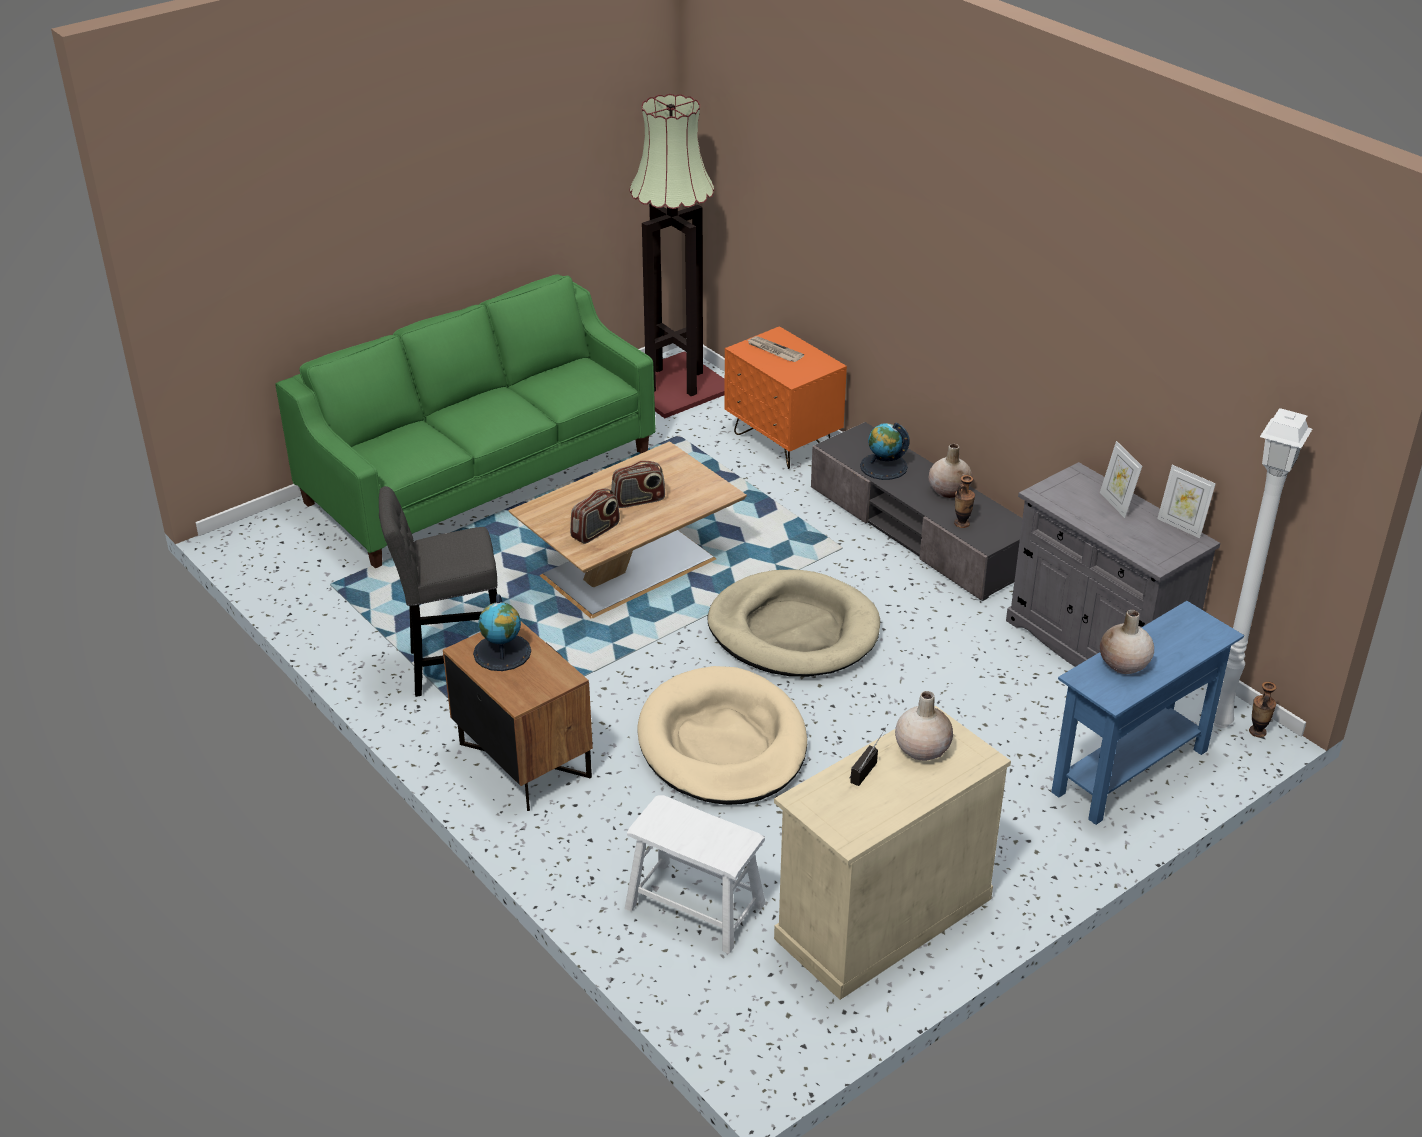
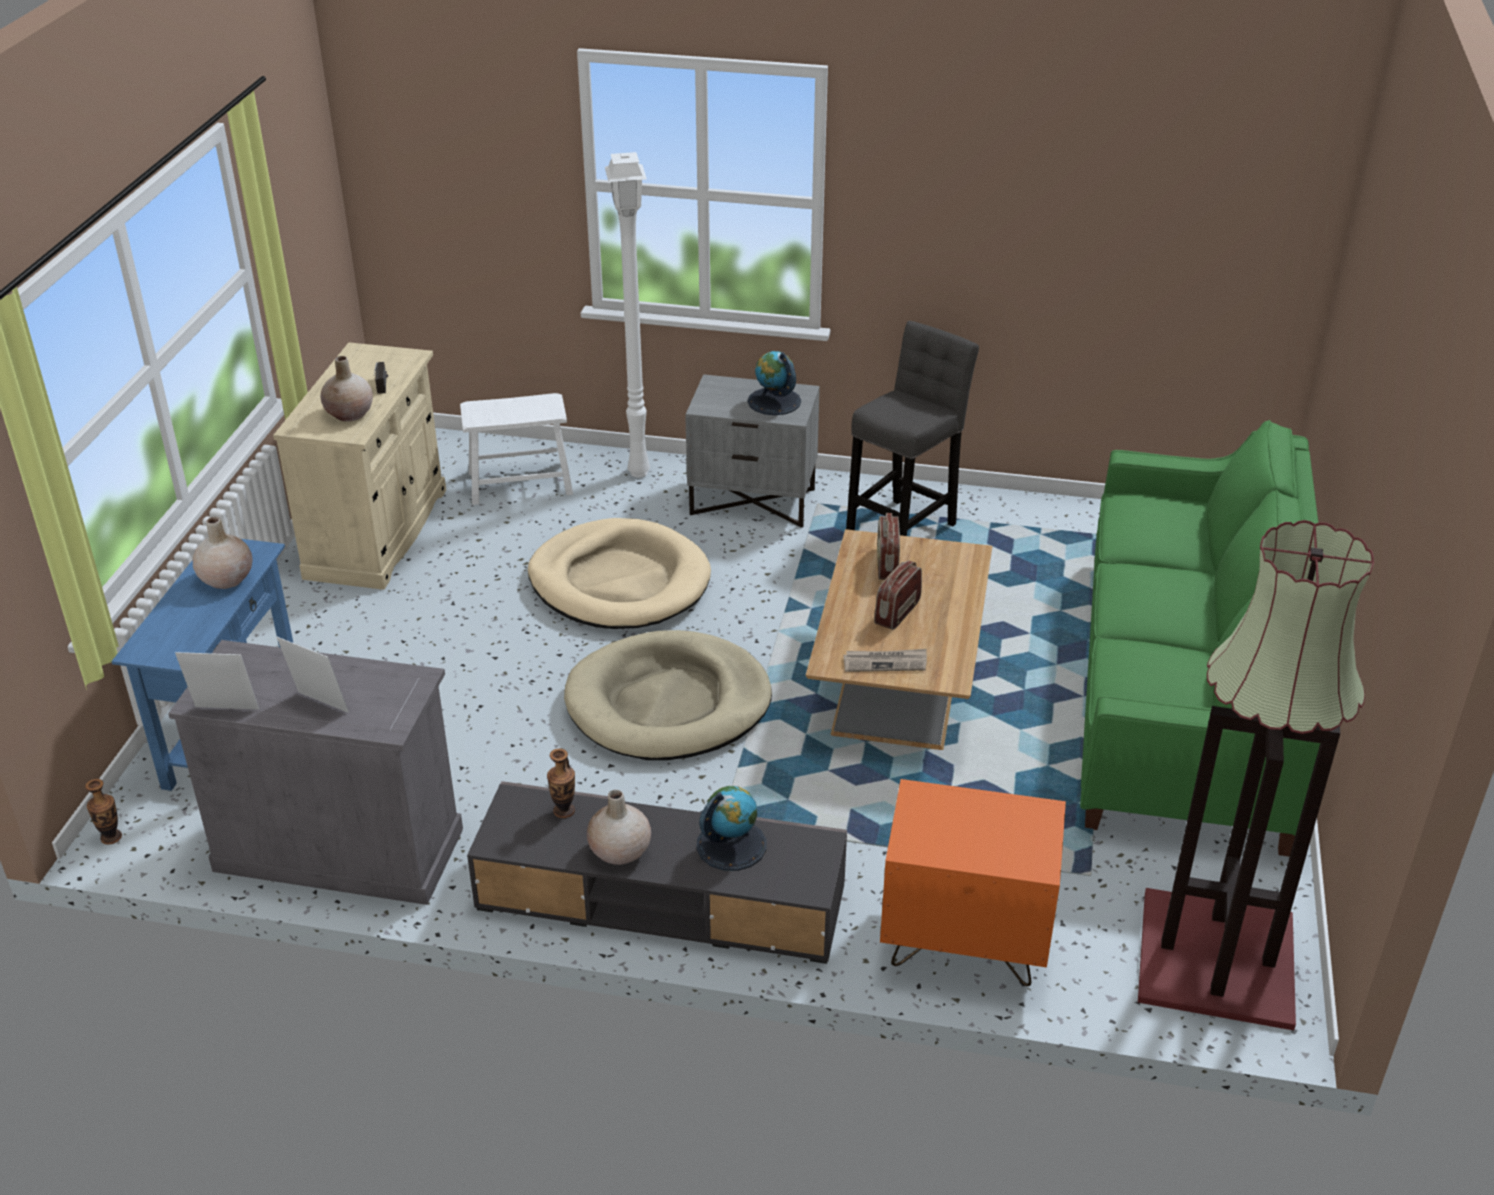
camera: 140 degrees right, 0 degrees up
brown nightstand [443,622,593,811] -> grey nightstand [685,374,820,528]
newspaper [747,336,804,362] -> newspaper moved to [843,649,927,672]
white floor lamp [1213,408,1312,728] -> white floor lamp moved to [605,152,650,477]

